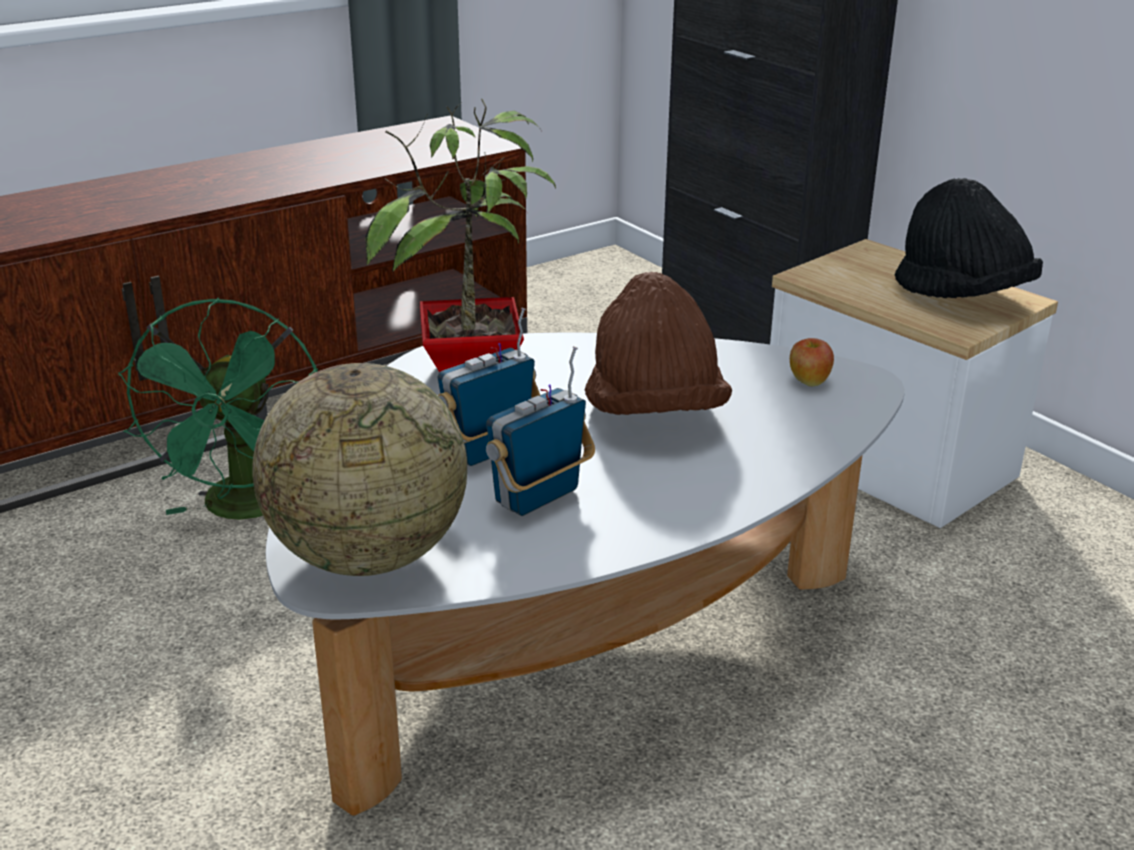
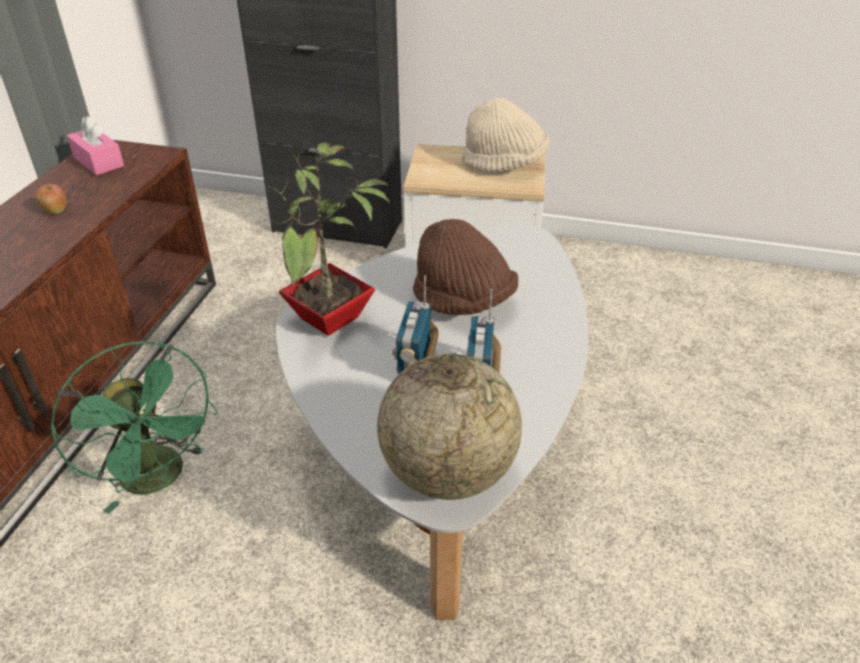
camera: 40 degrees left, 10 degrees up
apple [790,338,834,386] -> apple moved to [35,184,66,214]
black hat [895,178,1043,298] -> beige hat [462,98,549,172]
none -> pink tissue box [67,116,124,175]

